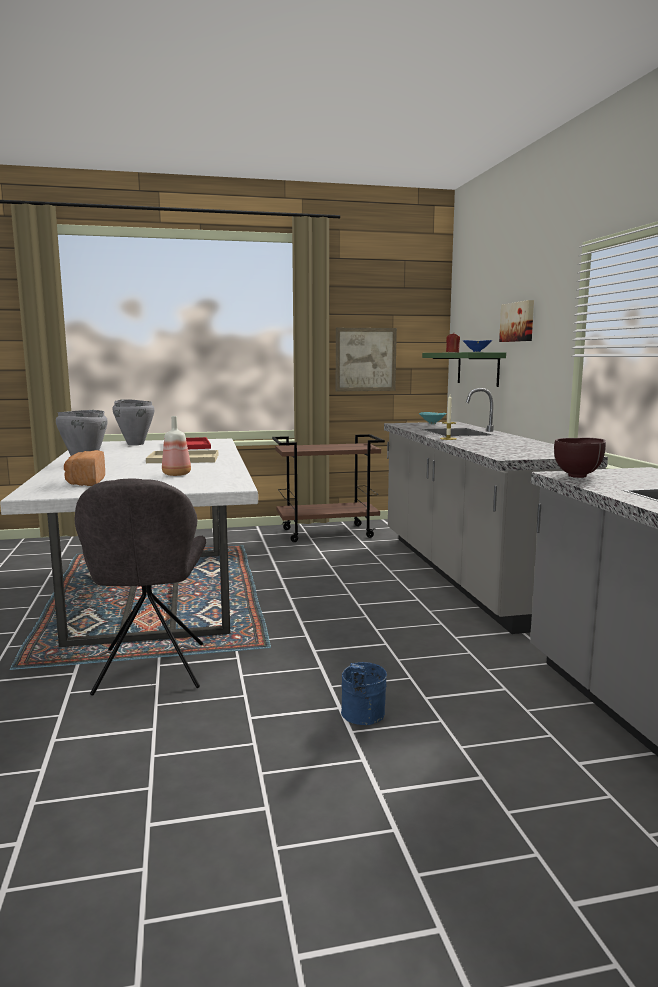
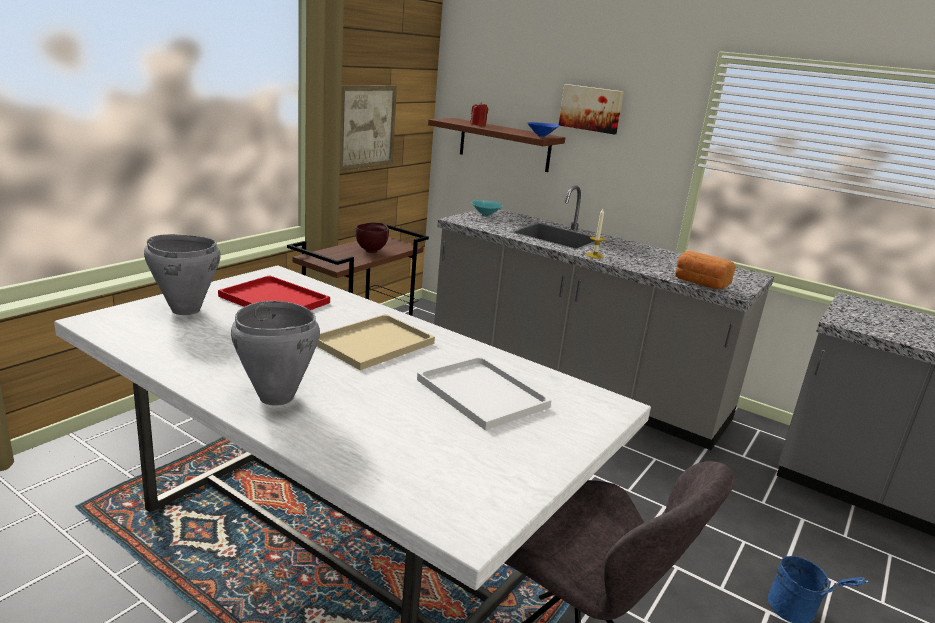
camera: 45 degrees left, 10 degrees up
bread [64,450,105,486] -> bread moved to [675,251,736,289]
bottle [162,416,191,476] -> white tray [417,356,552,430]
green shelf [422,352,506,387] -> brown shelf [428,118,565,172]
brown bowl [554,438,606,478] -> brown bowl moved to [356,222,389,253]

